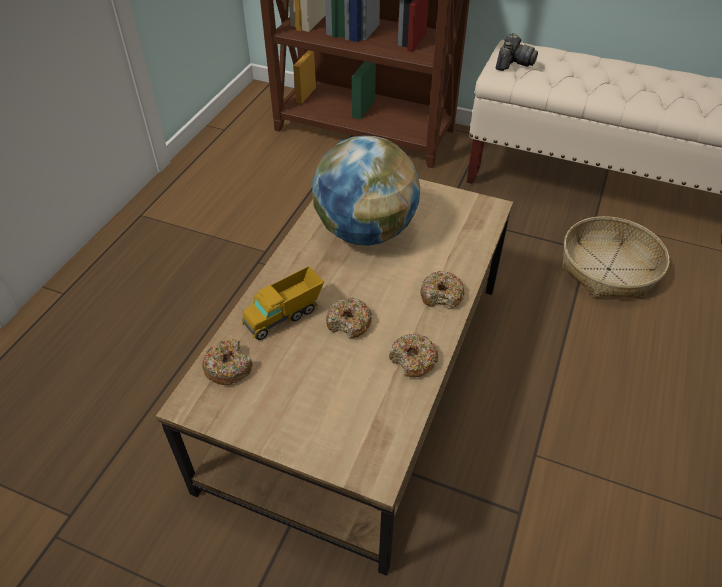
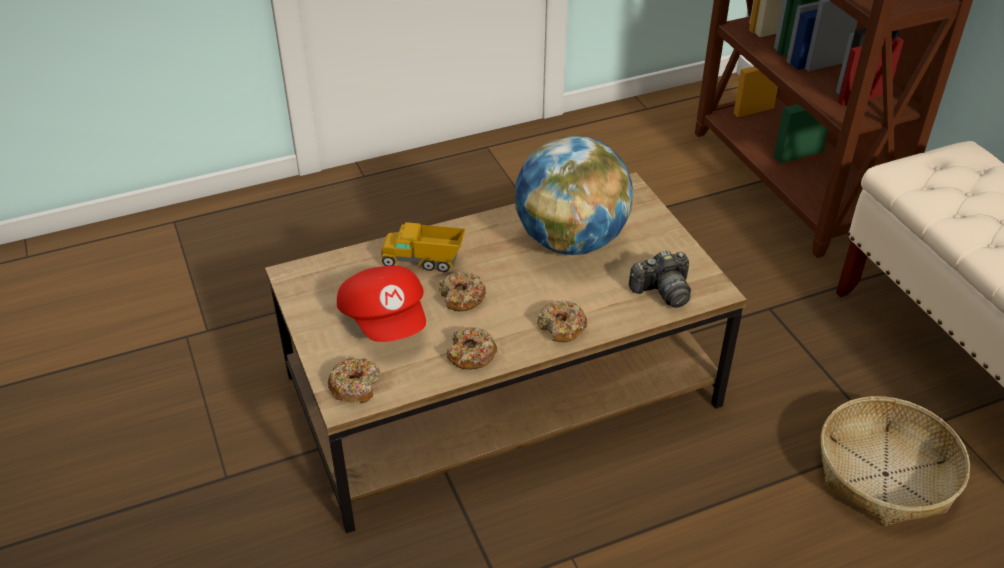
camera: 45 degrees right, 5 degrees down
donut [202,339,253,385] -> donut moved to [328,358,380,403]
camera [496,33,538,71] -> camera moved to [629,250,691,308]
none -> red cap [337,265,426,342]

